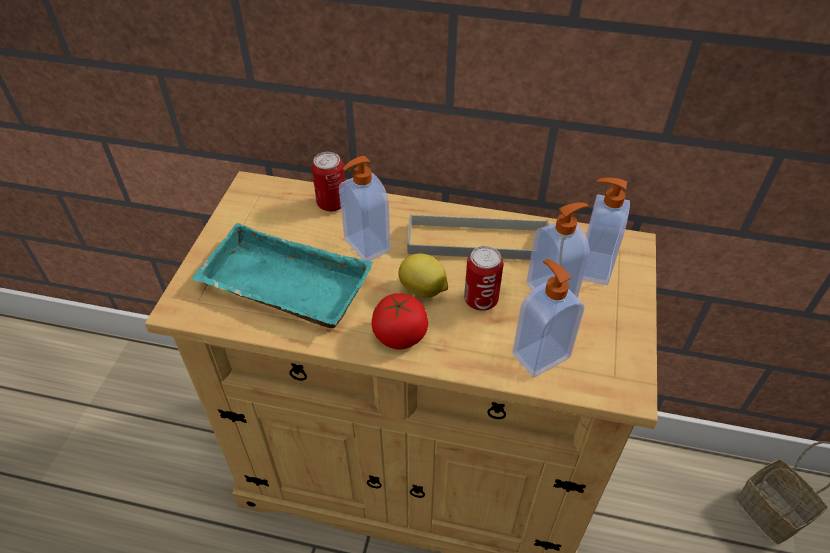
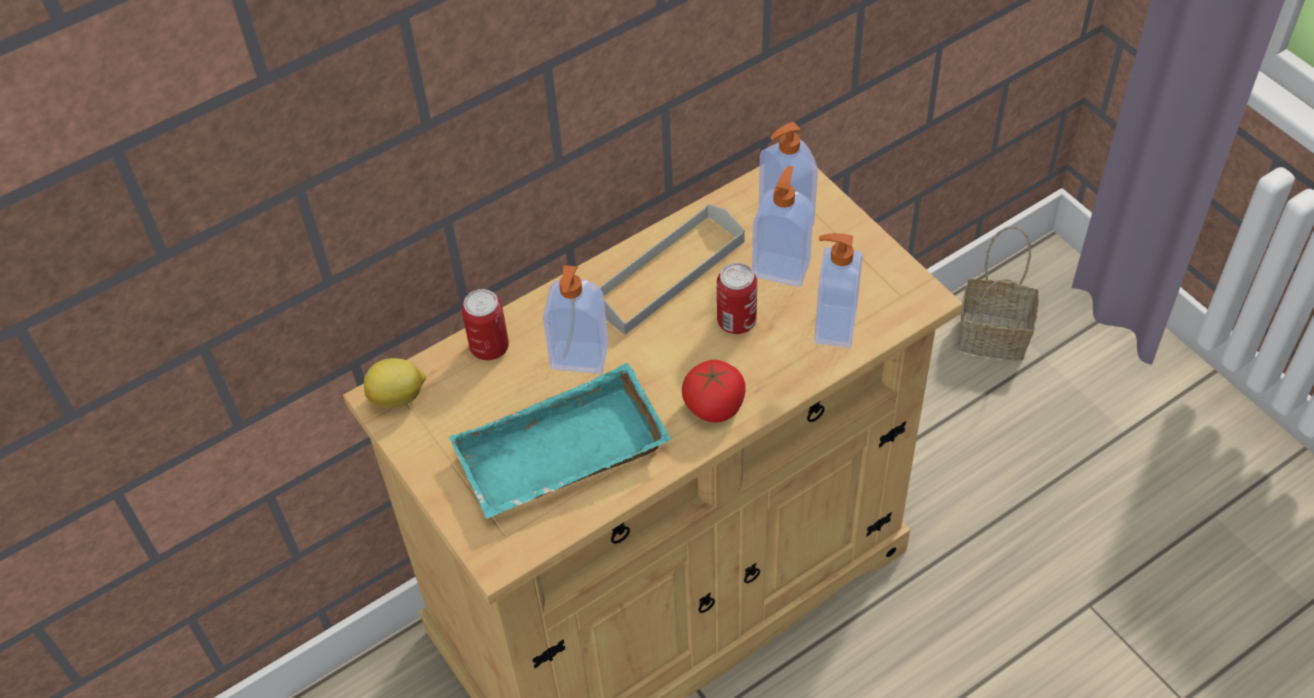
camera: 45 degrees left, 5 degrees up
lemon [398,253,448,297] -> lemon moved to [364,358,426,408]

